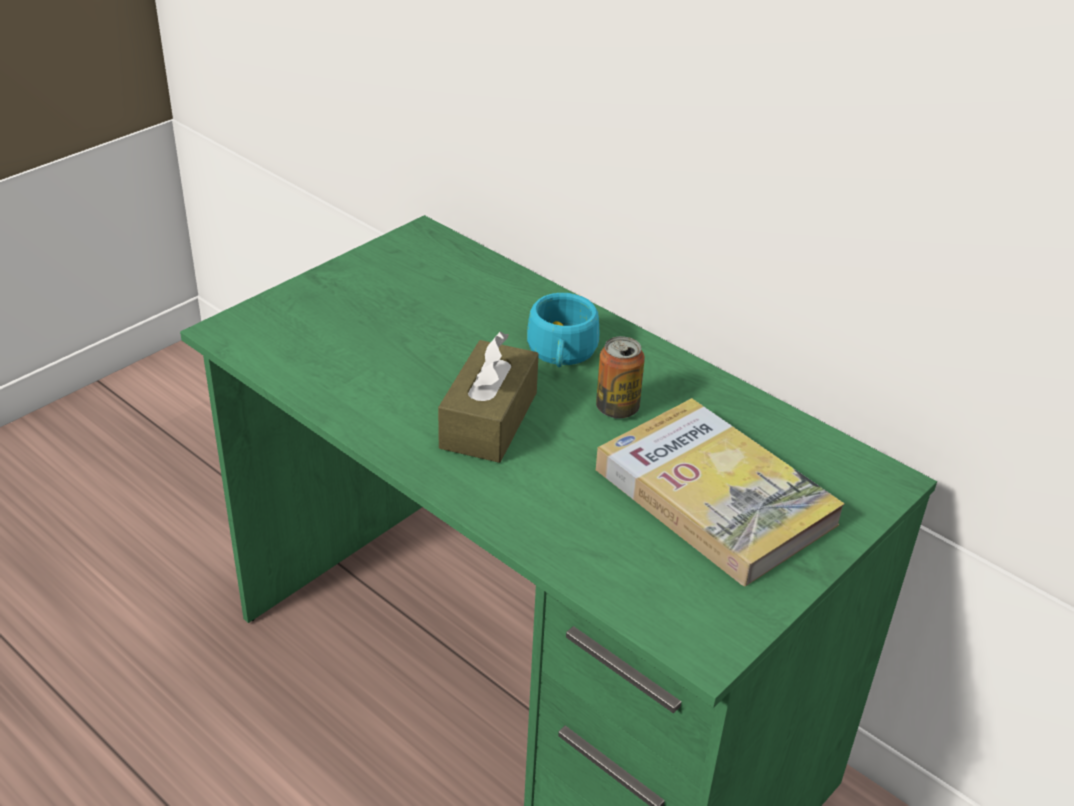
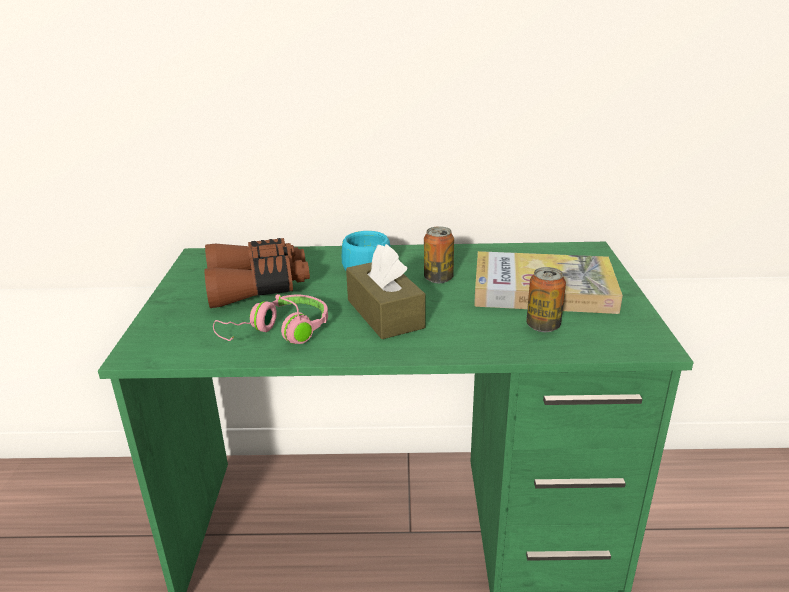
camera: 40 degrees left, 10 degrees down
none -> brown binoculars [204,238,310,308]
none -> pink headphones [213,294,328,344]
none -> can [526,267,566,332]

